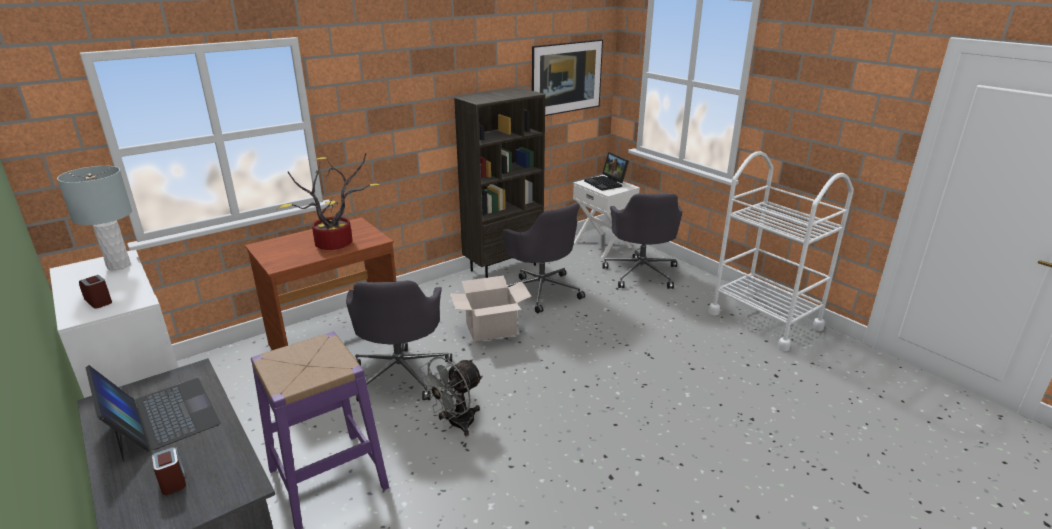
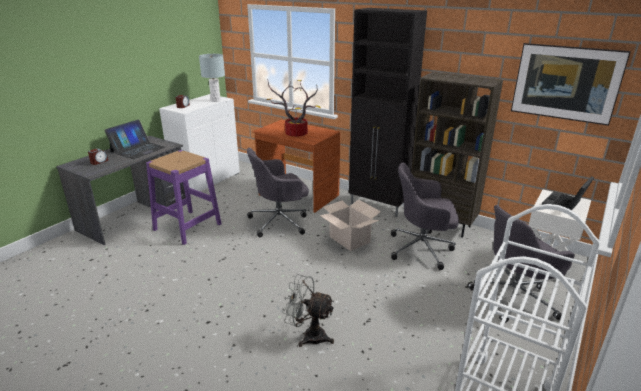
camera: 70 degrees right, 0 degrees up
grey fan [418,357,483,436] -> grey fan moved to [282,274,334,347]
grey office chair [502,203,585,313] -> grey office chair turned 60 degrees clockwise [391,163,459,270]
none -> black cabinet [349,8,427,217]

